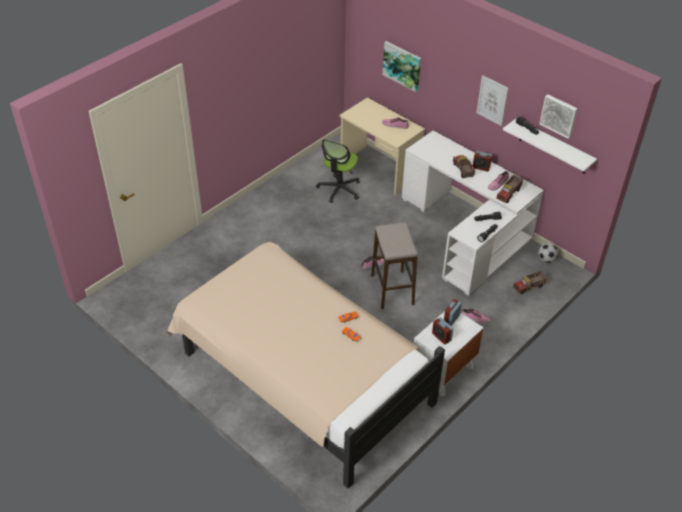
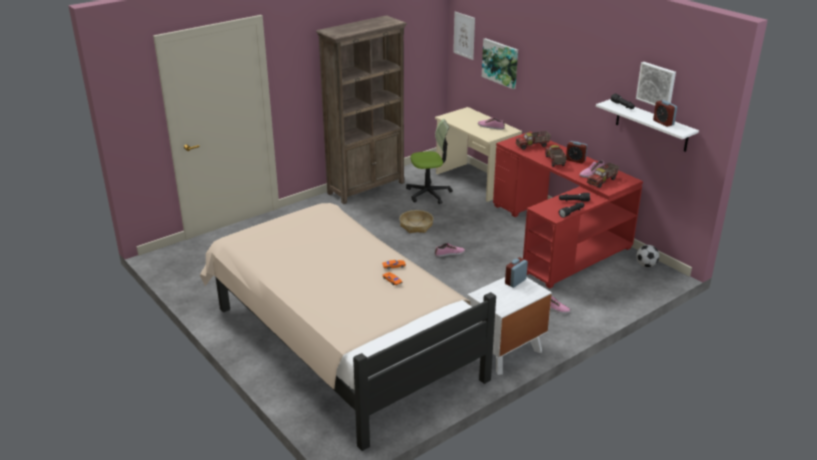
camera: 10 degrees right, 15 degrees down
office chair [316,139,360,203] -> office chair turned 135 degrees counterclockwise [406,119,453,204]
stool [371,223,418,309] -> none
white desk [402,130,544,296] -> red desk [493,132,643,288]
alarm clock [432,317,453,344] -> alarm clock moved to [653,100,677,127]
picture [477,76,509,126] -> picture moved to [453,12,475,60]
toy truck [513,271,547,294] -> toy truck moved to [515,131,551,150]
none -> brown bookcase [316,15,407,204]
none -> basket [399,210,433,233]

